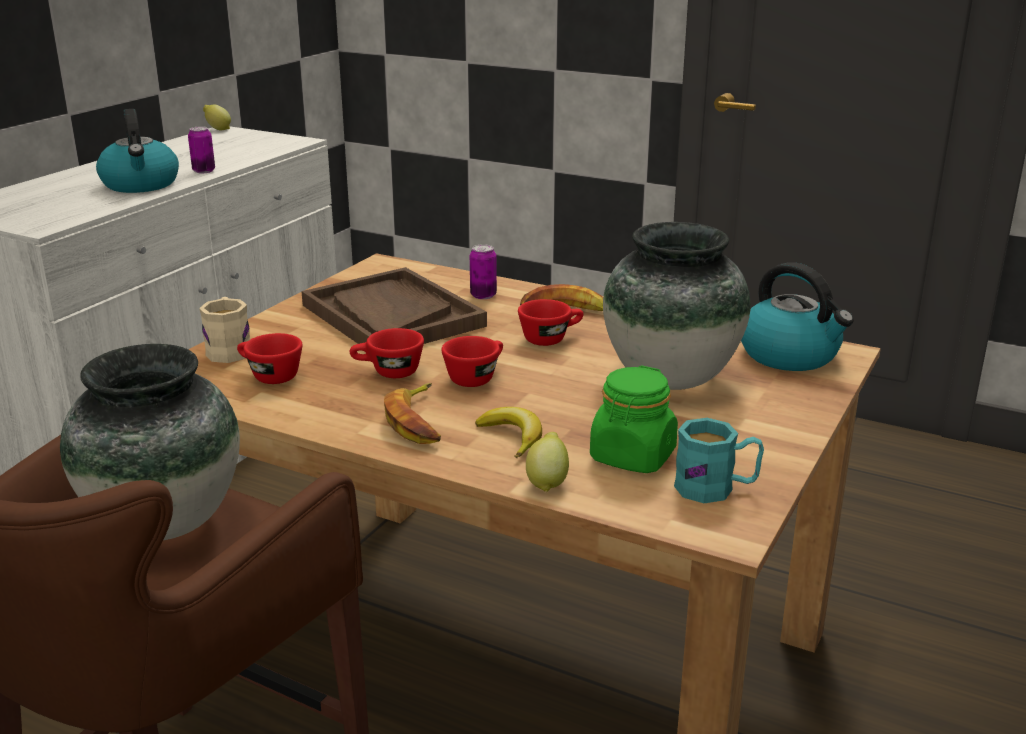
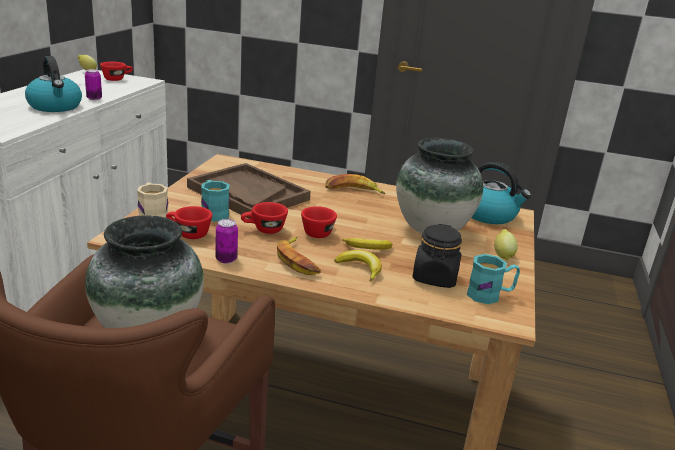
camera: 15 degrees left, 0 degrees up
can [470,244,497,299] -> can moved to [216,219,238,264]
red cup [518,299,584,346] -> red cup moved to [100,62,133,81]
lemon [526,432,569,492] -> lemon moved to [494,229,517,260]
green jar [590,365,678,473] -> black jar [412,224,462,288]
none -> turquoise mug [201,180,230,222]
none -> banana [342,238,392,250]

